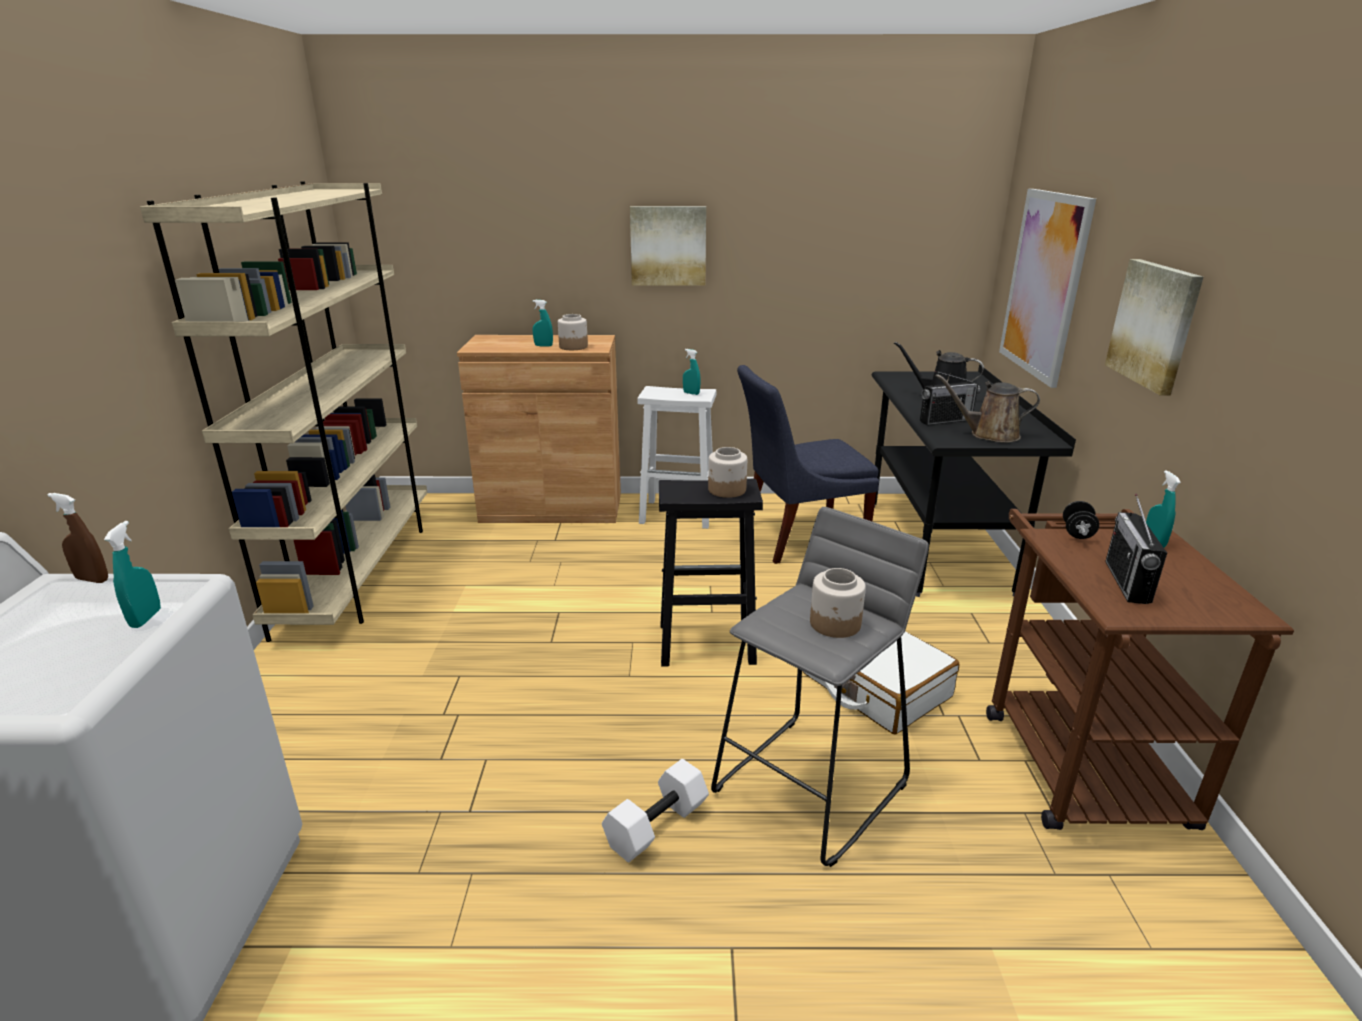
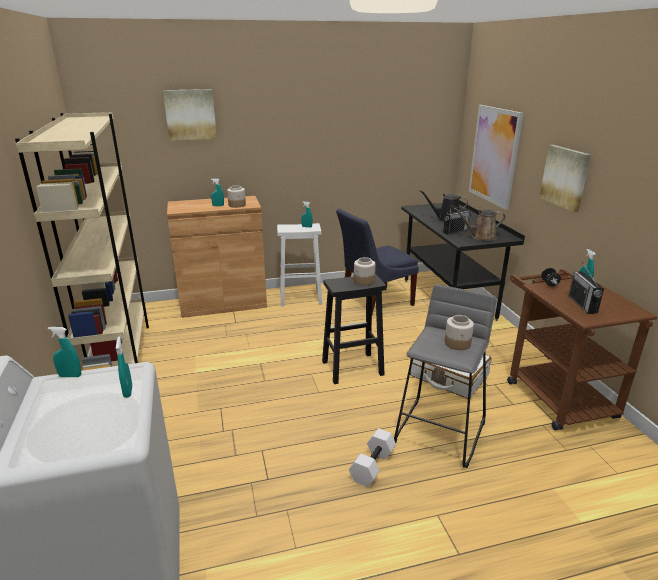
camera: 15 degrees left, 0 degrees up
brown spray bottle [48,493,108,583] -> turquoise spray bottle [48,327,81,377]
picture [630,206,706,286] -> picture moved to [163,89,217,141]

